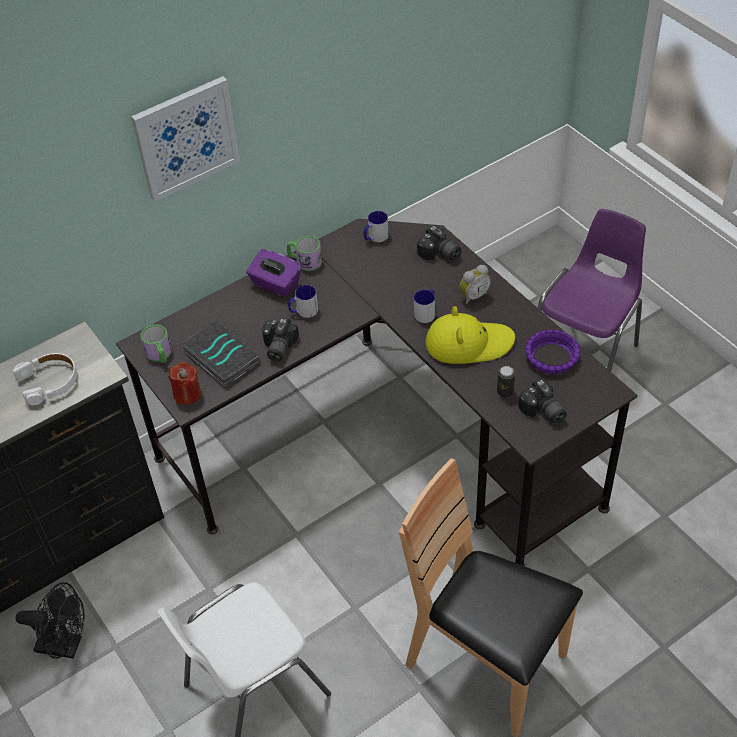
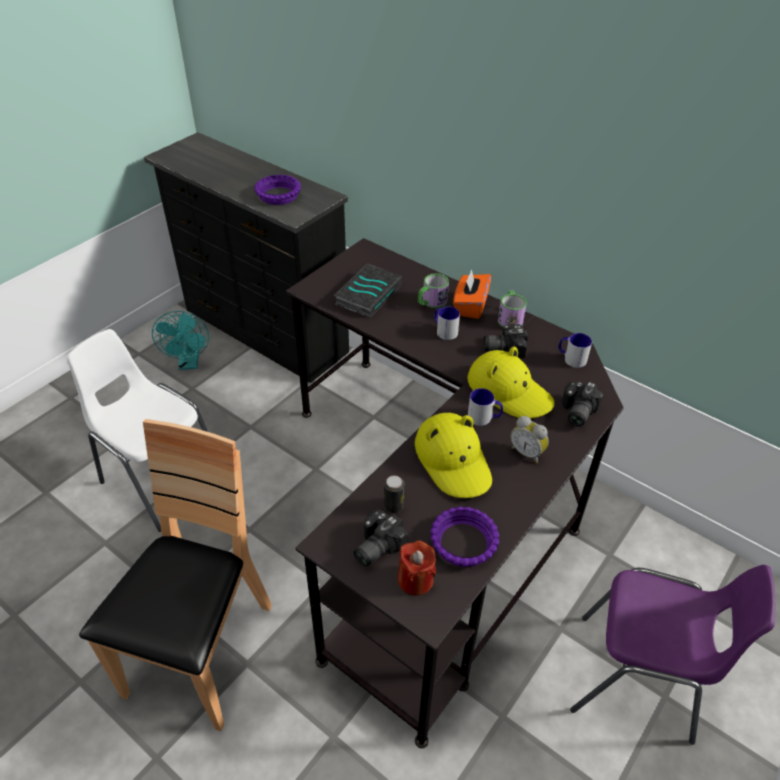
camera: 70 degrees right, 5 degrees down
white headphones [13,353,77,405] -> purple bowl [254,175,301,205]
black fan [16,582,84,659] -> turquoise fan [152,311,209,370]
picture [131,76,240,202] -> none
mug [140,324,172,363] -> mug moved to [418,273,449,308]
red candle [168,362,201,405] -> red candle moved to [398,541,436,596]
purple tissue box [246,249,301,297] -> orange tissue box [453,269,491,319]
camera [262,318,299,362] -> camera moved to [483,324,528,358]
none -> yellow hat [467,347,554,419]

